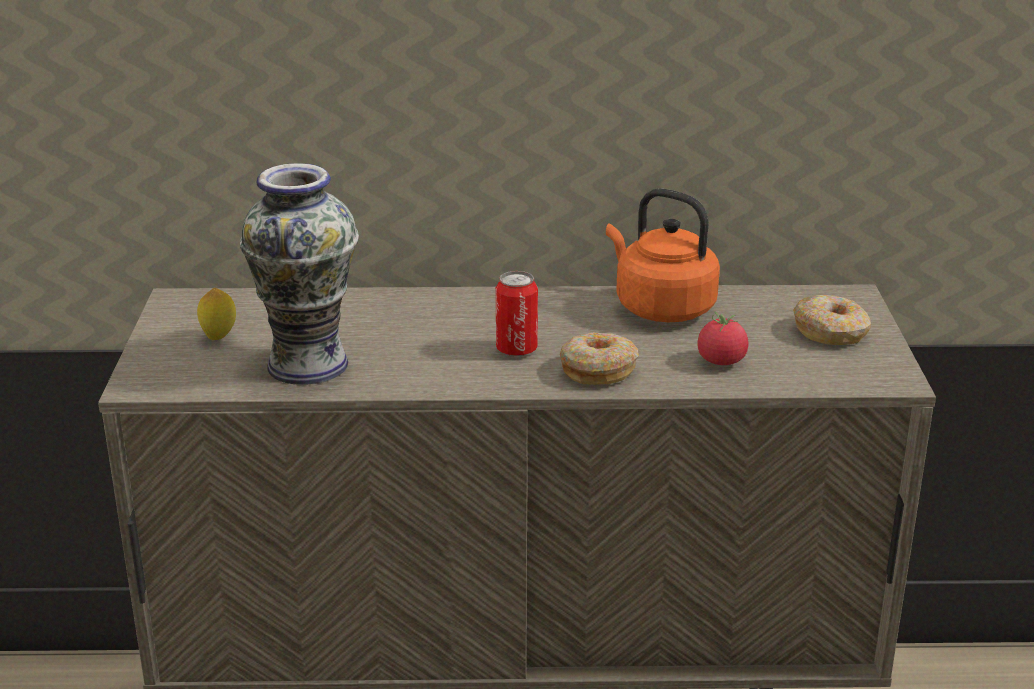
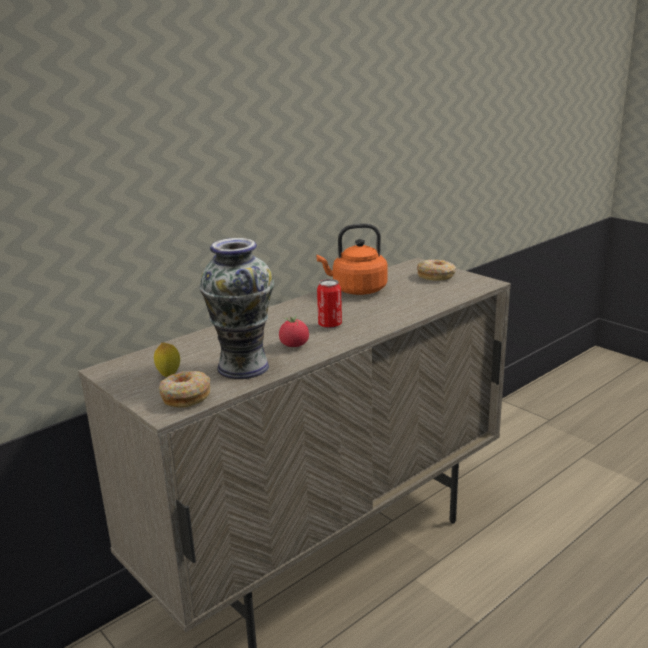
camera: 40 degrees left, 5 degrees down
donut [560,333,639,385] -> donut moved to [159,371,210,408]
tomato [697,311,748,365] -> tomato moved to [279,315,309,347]

